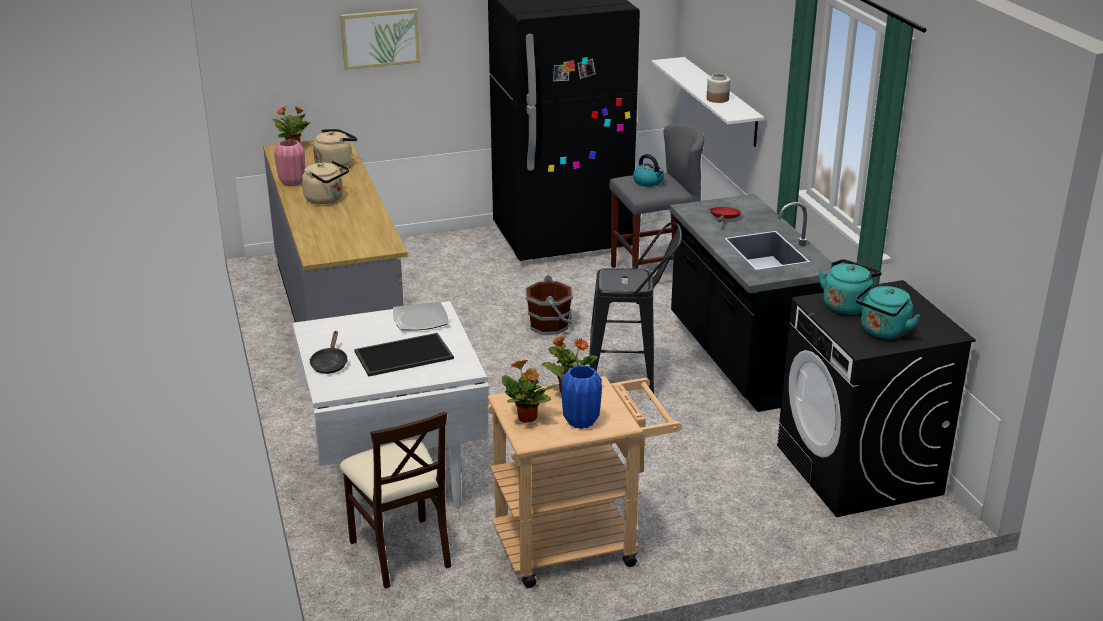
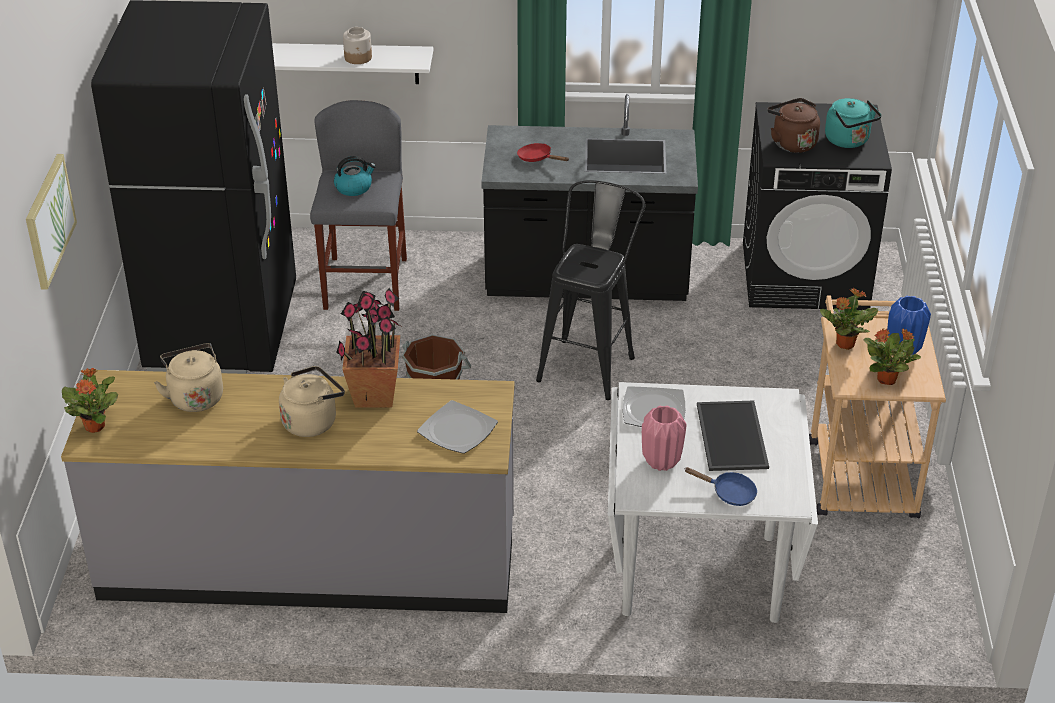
camera: 70 degrees left, 10 degrees up
pink vase [274,139,305,186] -> pink vase moved to [642,405,686,471]
black frying pan [309,331,348,374] -> blue frying pan [684,467,757,506]
beige chair [339,411,451,589] -> none
turquoise kettle [819,259,882,315] -> brown kettle [767,98,820,153]
none -> potted plant [336,288,403,408]
none -> plate [417,400,498,454]

